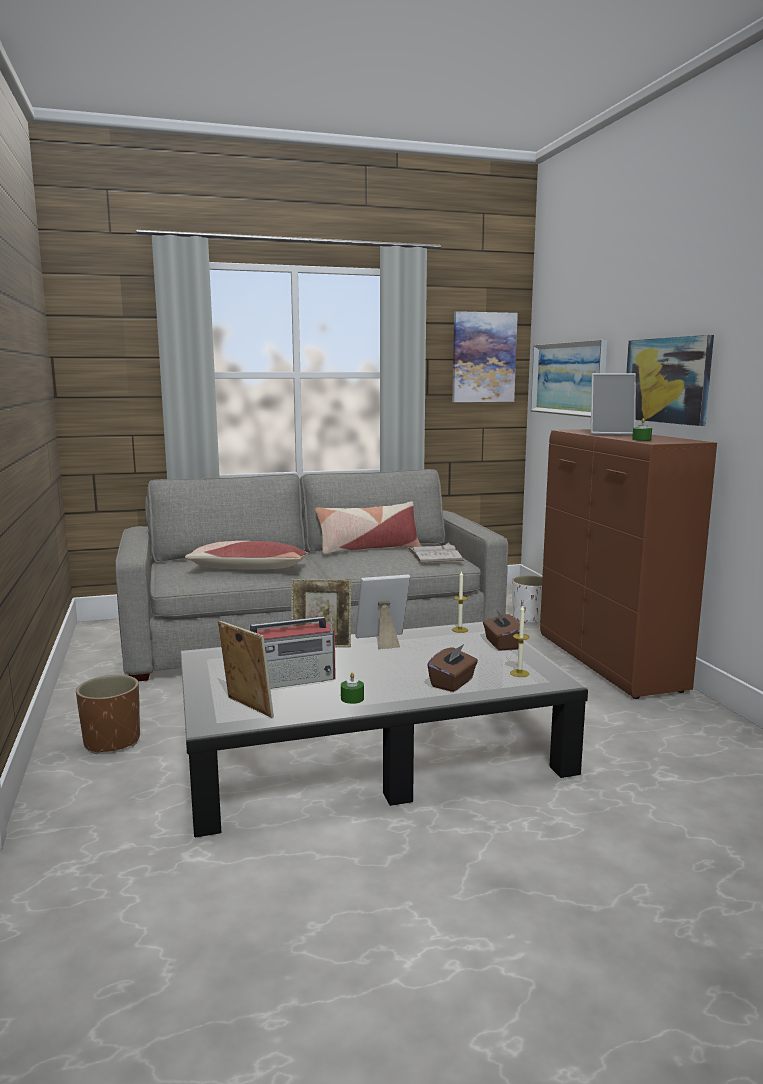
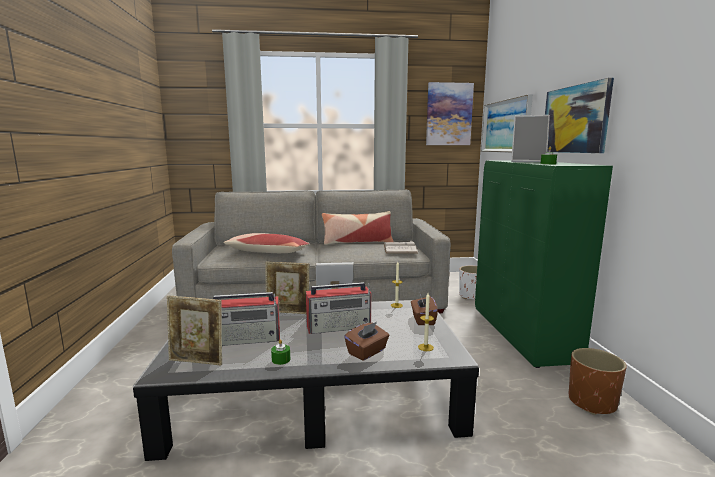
camera: 10 degrees right, 0 degrees up
brown planter [76,675,140,754] -> brown planter moved to [569,348,627,415]
picture frame [218,620,274,718] -> picture frame turned 135 degrees clockwise [167,295,222,365]
brown cabinet [540,429,717,699] -> green cabinet [475,160,613,368]
none -> radio [306,282,371,334]

